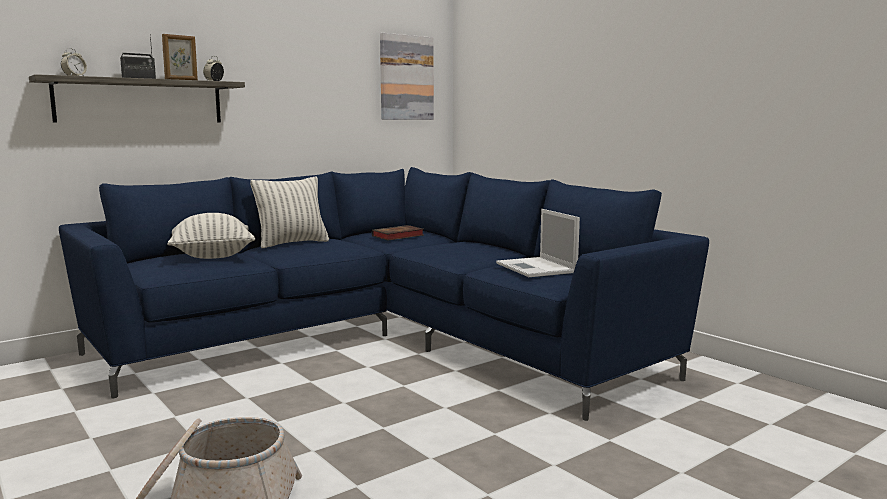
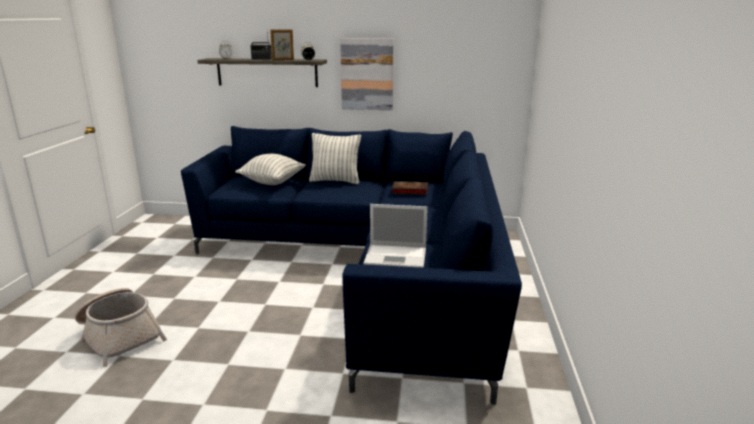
camera: 45 degrees right, 10 degrees up
picture [380,33,434,120] -> picture moved to [340,38,393,110]
laptop [496,209,580,277] -> laptop turned 105 degrees counterclockwise [363,204,428,268]

